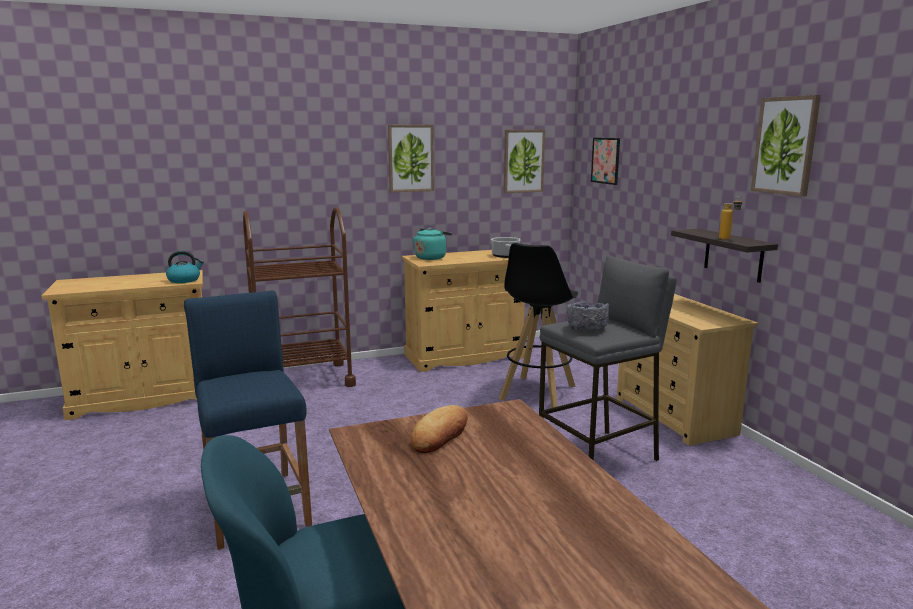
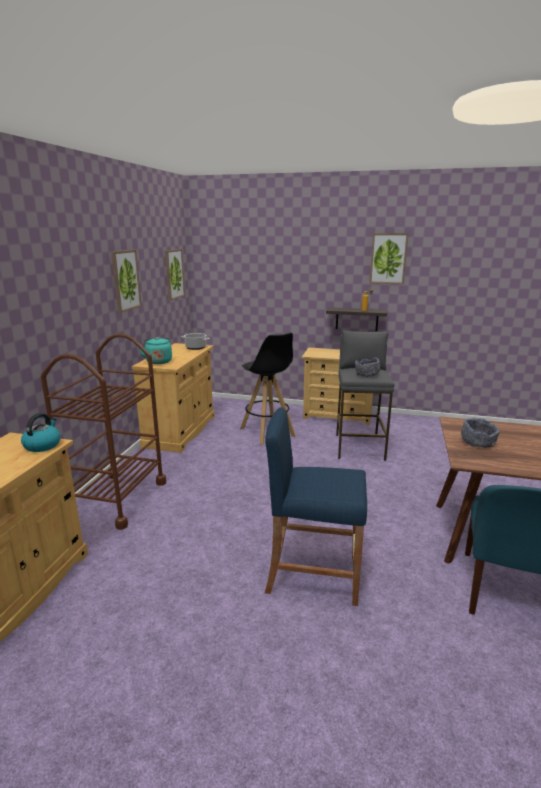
camera: 55 degrees left, 5 degrees up
bread [411,405,468,453] -> grey bowl [461,418,500,448]
picture [591,138,620,185] -> none

